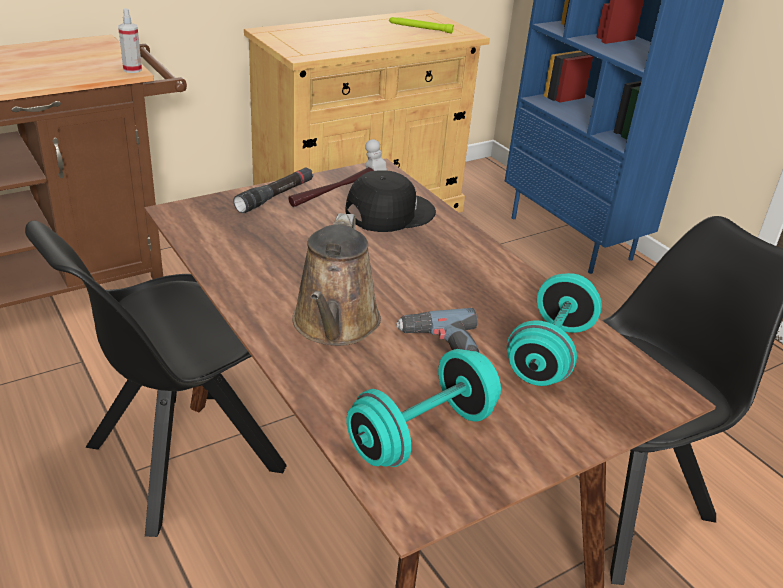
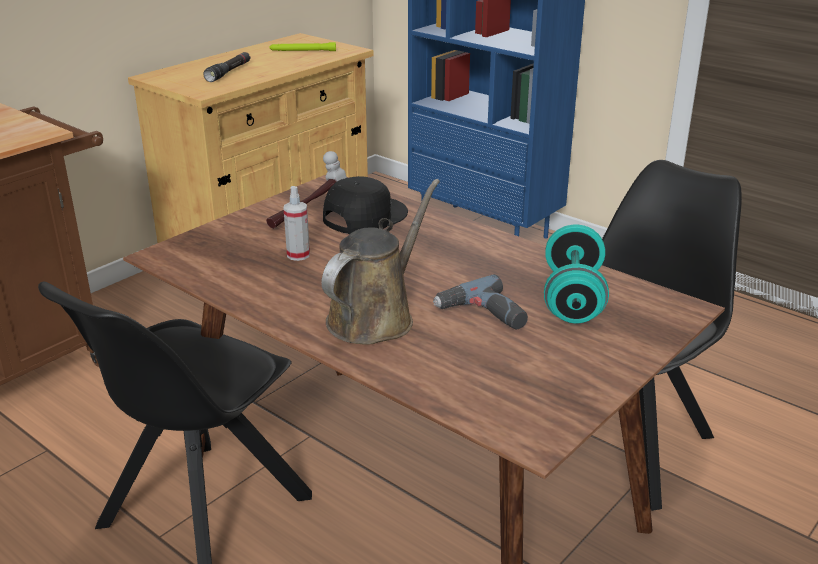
camera: 15 degrees left, 5 degrees down
spray bottle [118,8,142,73] -> spray bottle moved to [283,186,310,261]
black flashlight [233,167,313,213] -> black flashlight moved to [203,52,250,82]
brown watering can [292,213,381,346] -> brown watering can turned 135 degrees counterclockwise [322,179,440,345]
turquoise dumbbell [346,349,501,467] -> none

